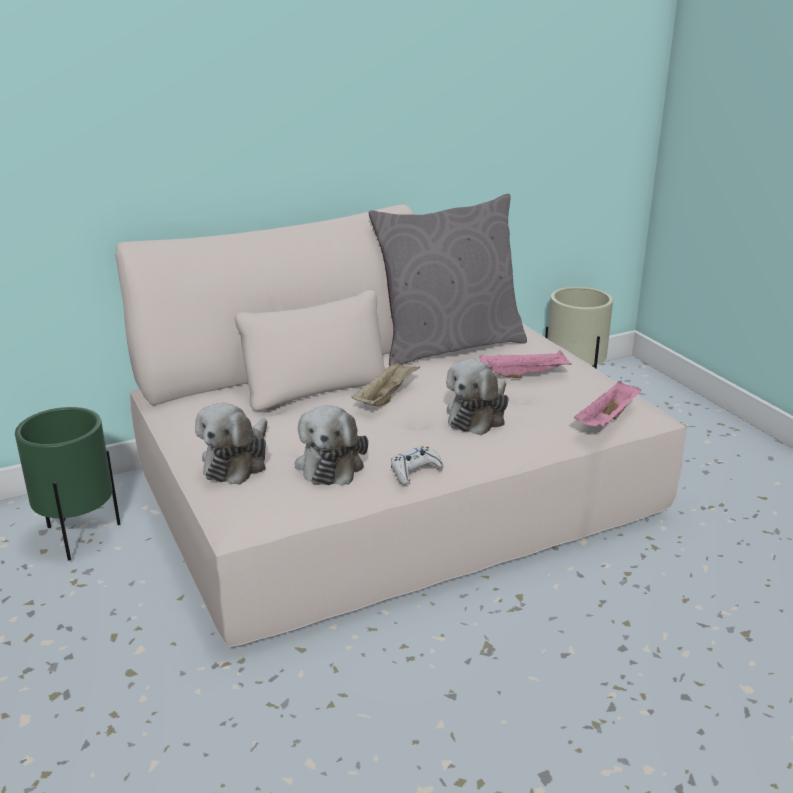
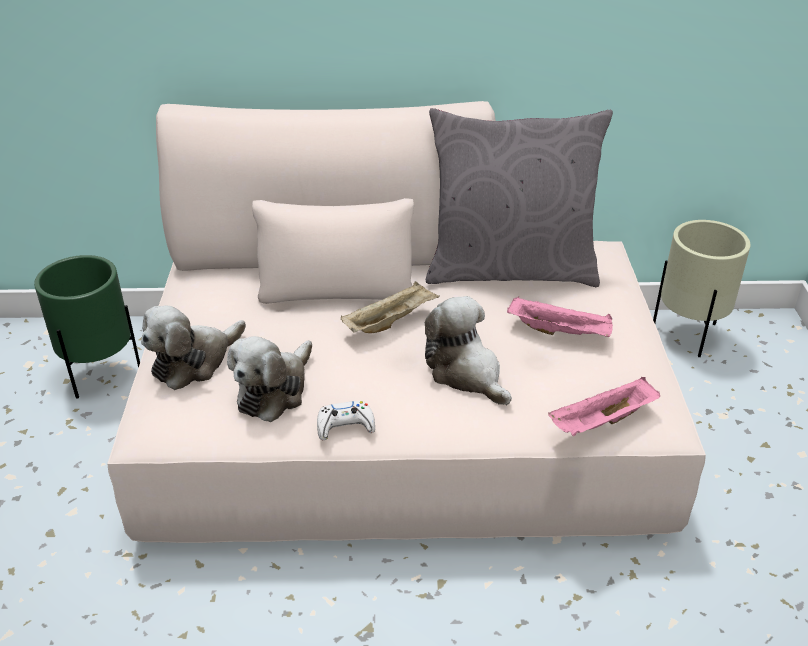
camera: 25 degrees right, 10 degrees up
plush toy [446,359,509,435] -> plush toy turned 90 degrees clockwise [425,296,512,405]

